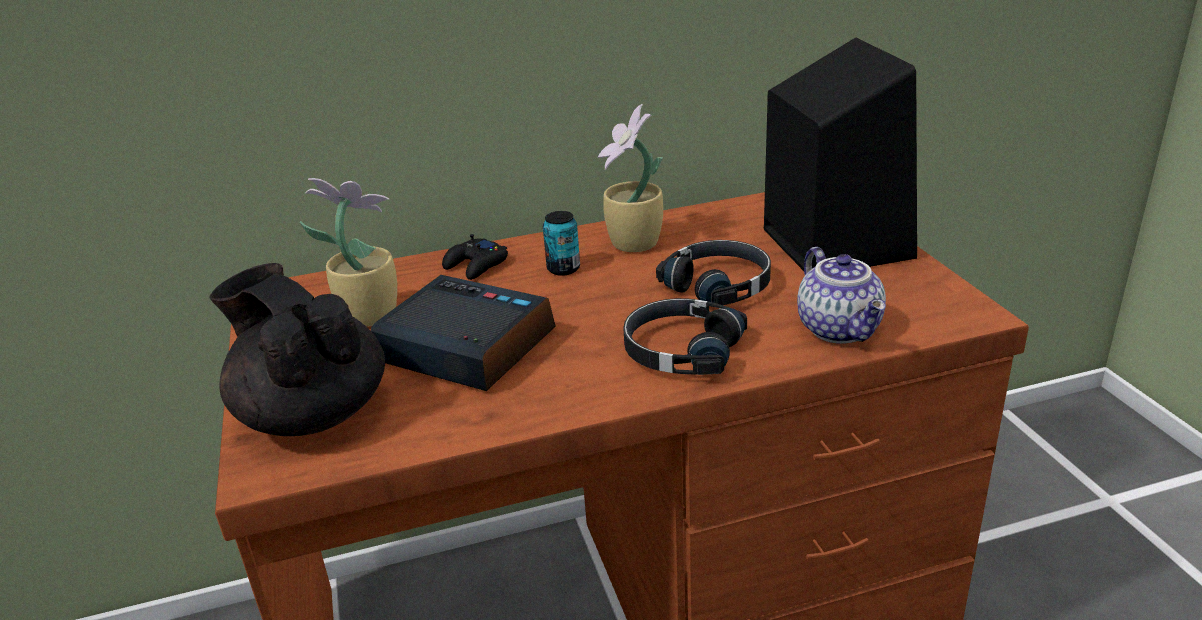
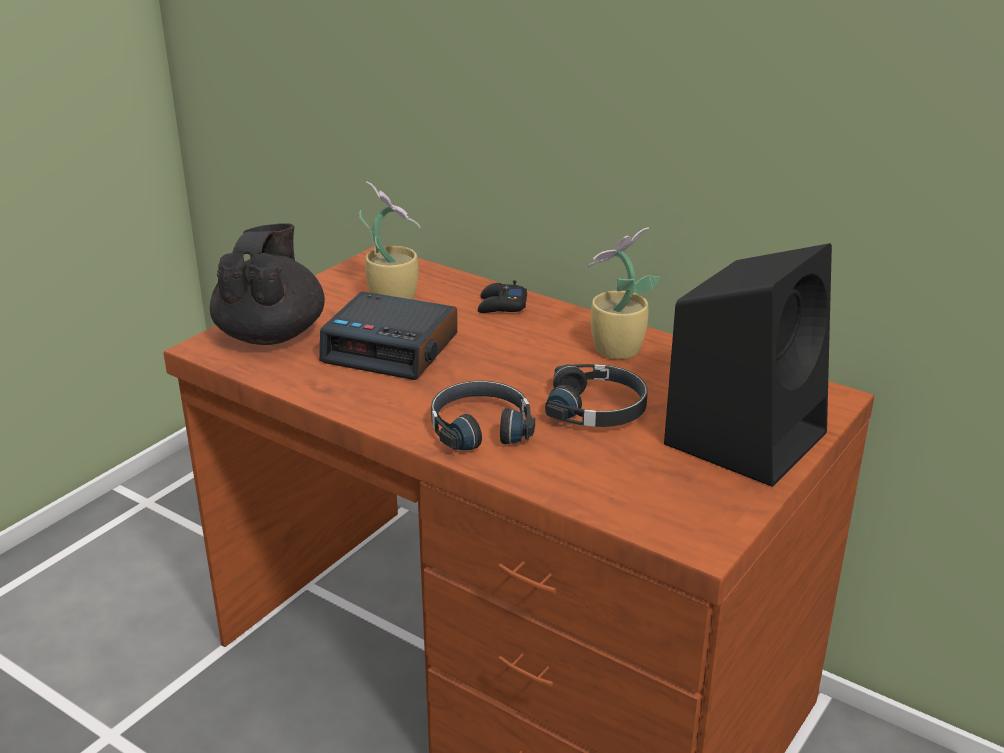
camera: 50 degrees right, 0 degrees up
alarm clock [371,275,556,391] -> alarm clock turned 120 degrees clockwise [319,291,457,380]
can [543,211,580,276] -> none
teapot [797,247,886,344] -> none

